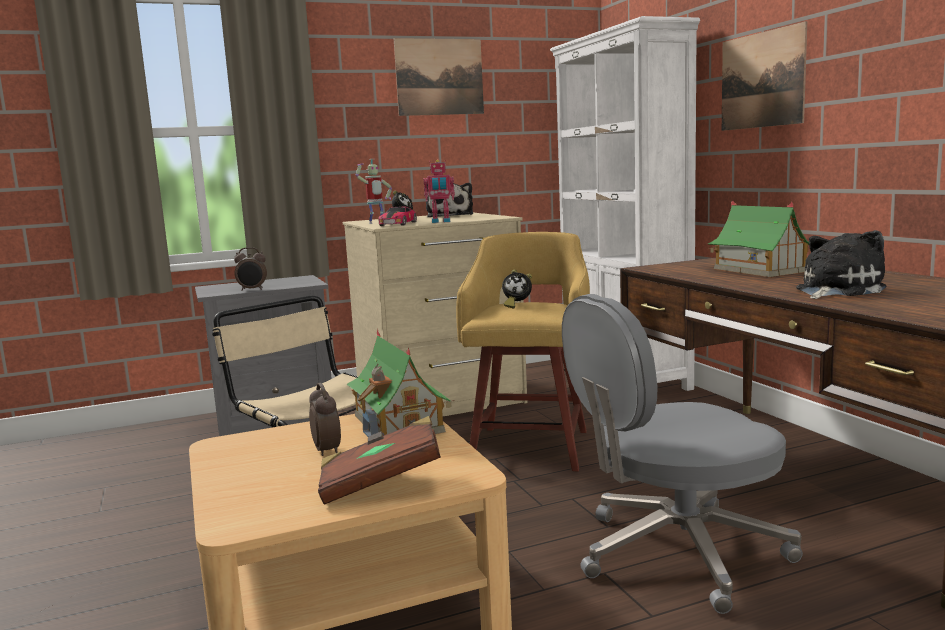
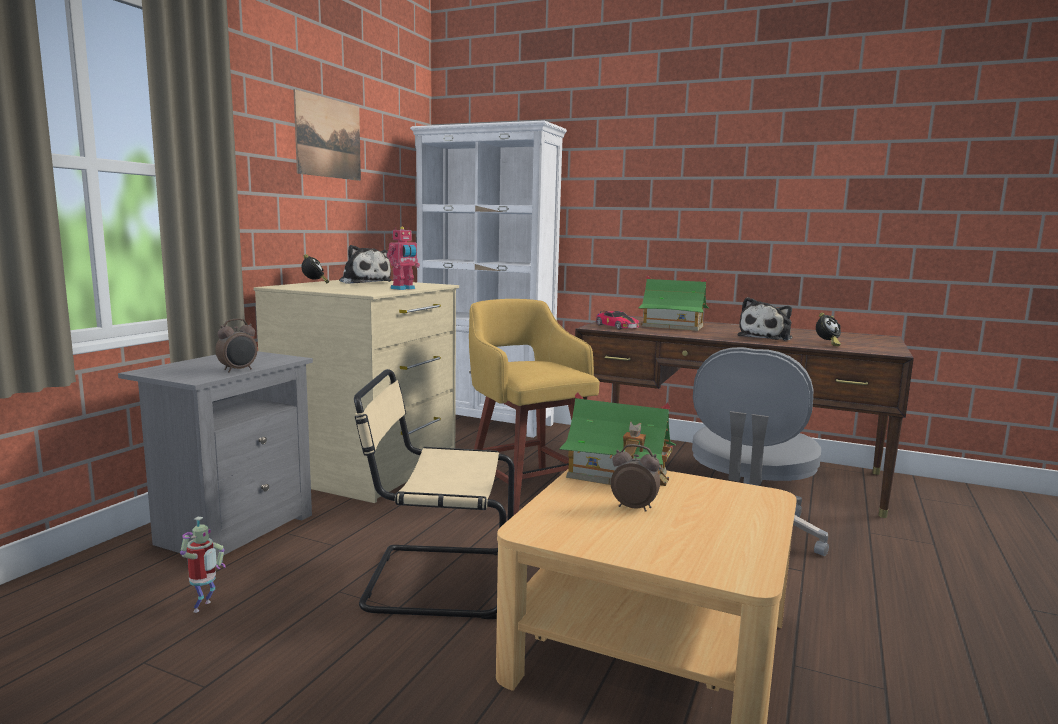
camera: 45 degrees left, 0 degrees up
brown book [318,416,441,505] -> none
toy robot [356,159,392,224] -> toy robot moved to [180,517,226,613]
toy car [378,207,417,226] -> toy car moved to [596,311,639,330]
alarm clock [502,270,532,308] -> alarm clock moved to [816,313,841,346]
picture [722,21,807,131] -> none
plush toy [796,230,887,299] -> plush toy turned 150 degrees counterclockwise [737,297,792,341]

